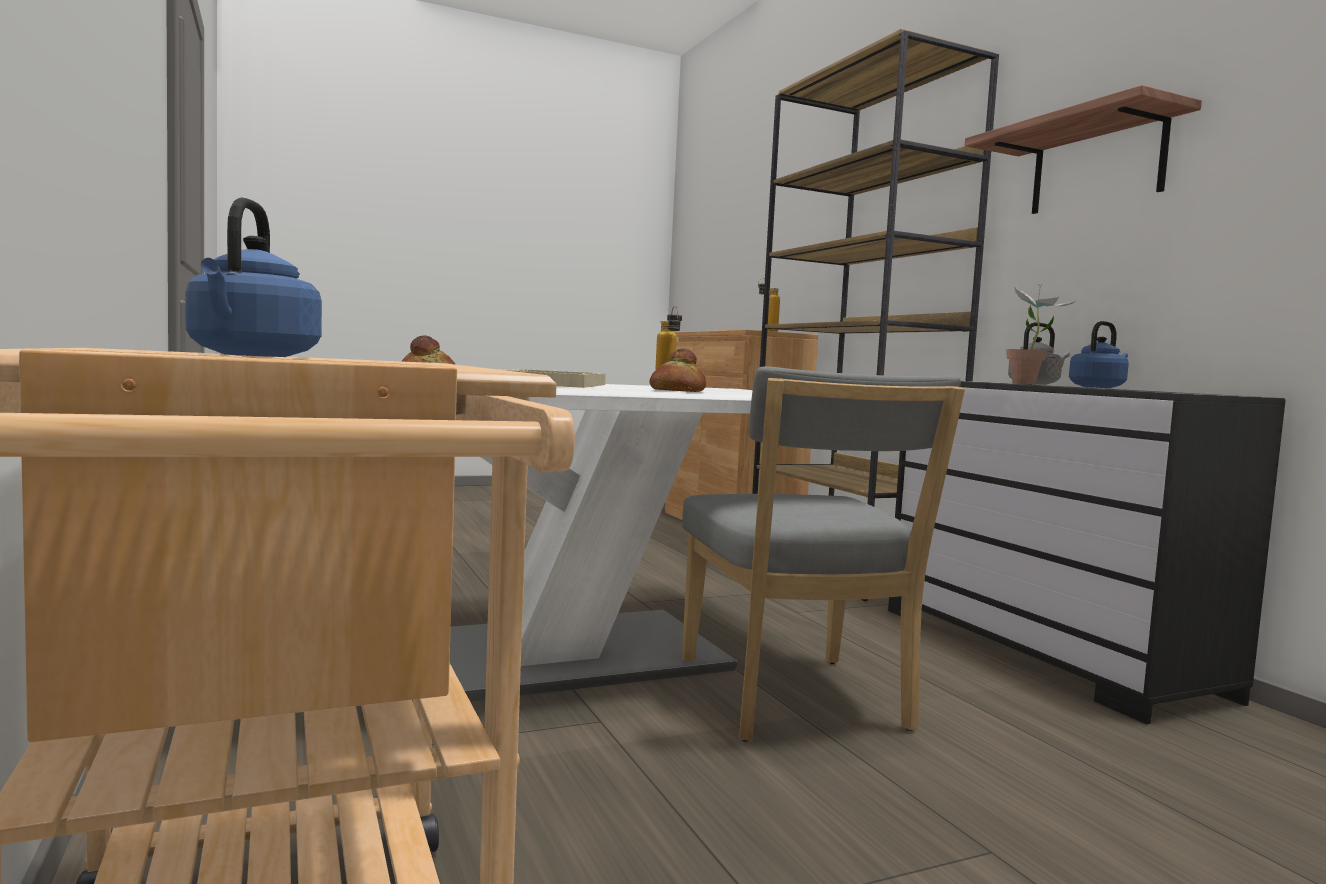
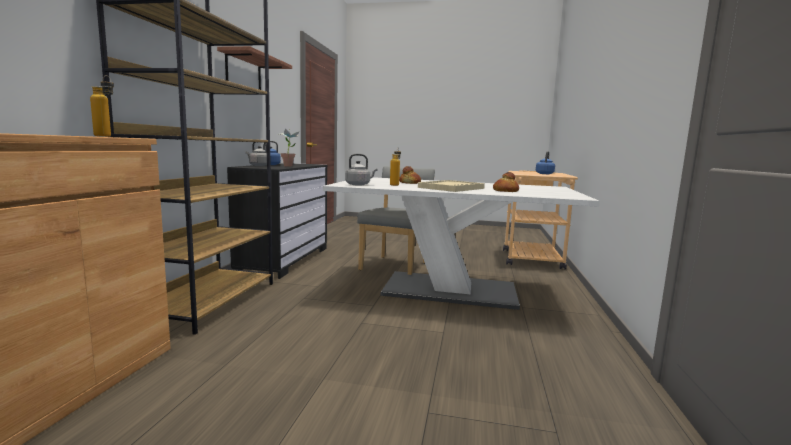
camera: 145 degrees left, 5 degrees up
none -> grey kettle [345,154,378,185]

